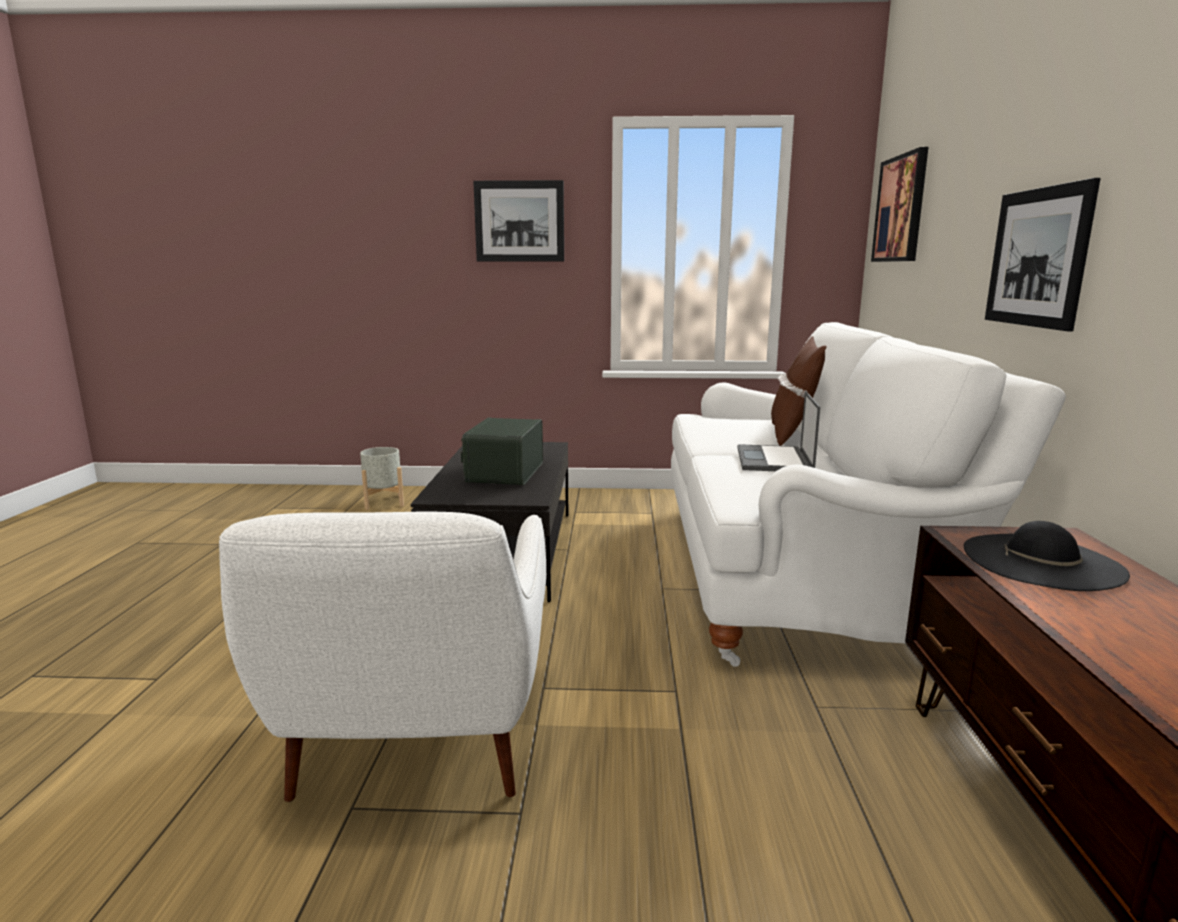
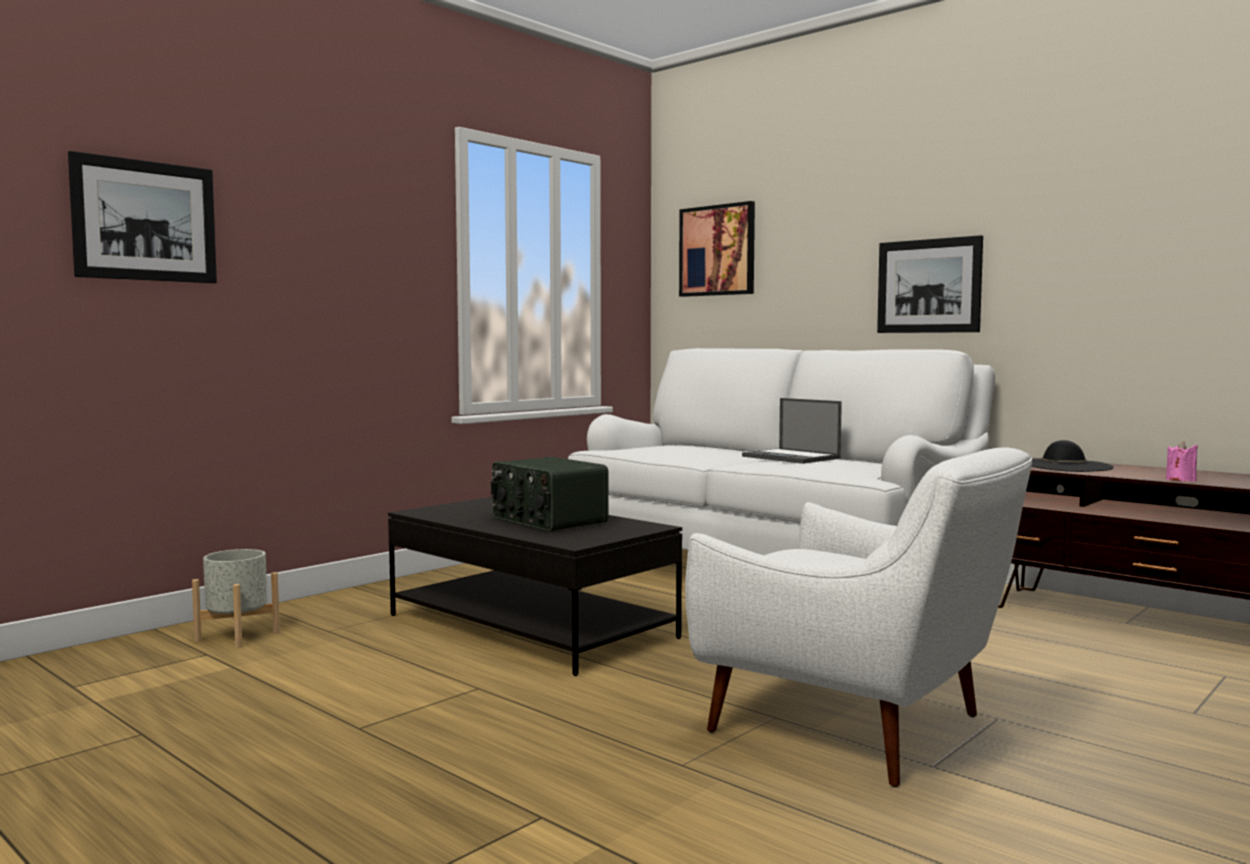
camera: 50 degrees left, 10 degrees down
picture [473,180,564,262] -> picture moved to [68,151,217,283]
brown pillow [771,336,827,446] -> none
none -> pink candle [1166,441,1198,481]

